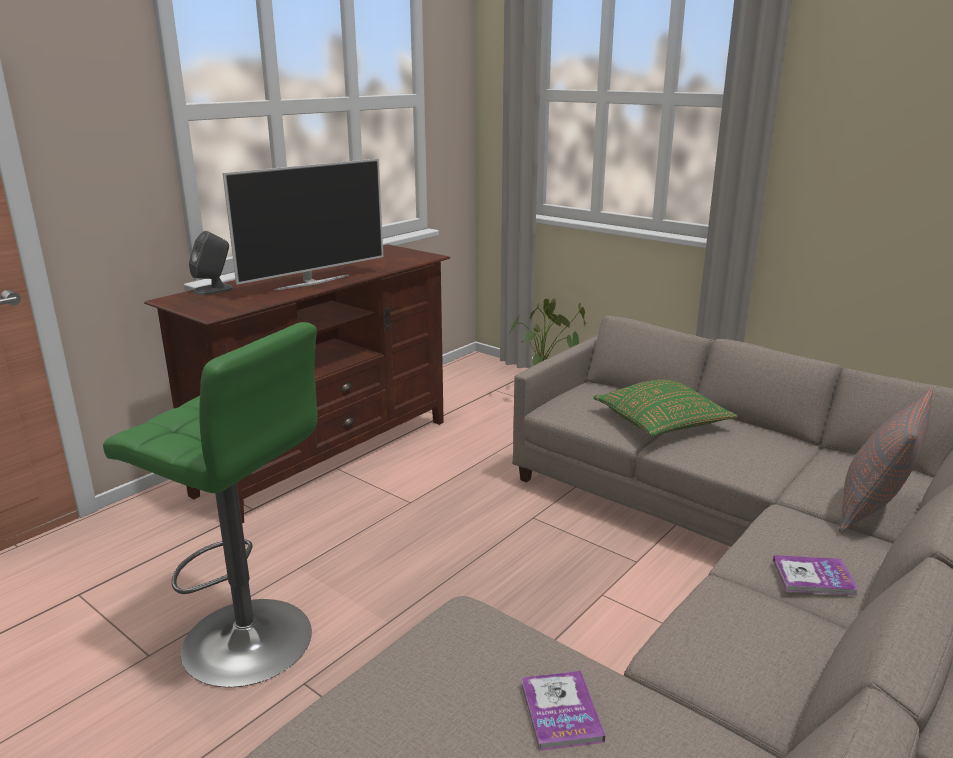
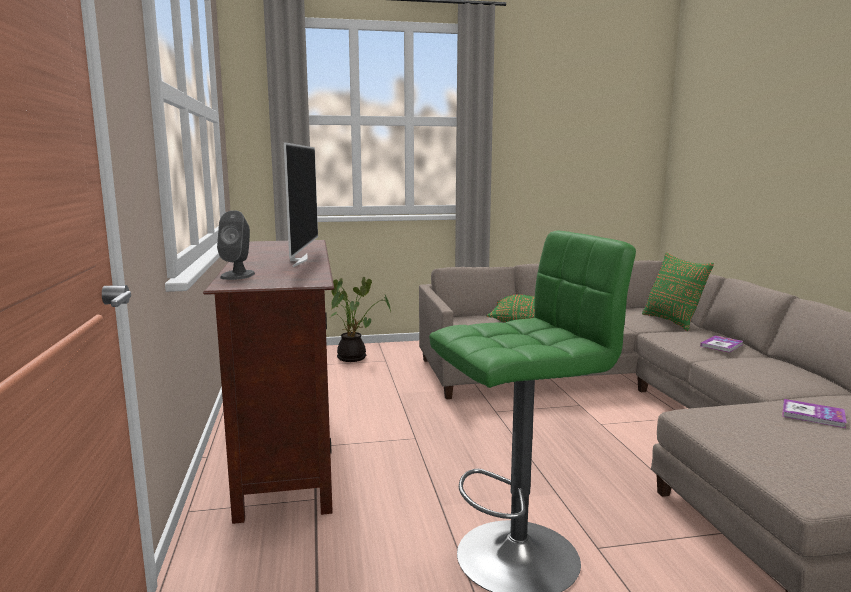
camera: 50 degrees left, 10 degrees down
grey pillow [838,388,933,534] -> green pillow [642,252,714,331]

